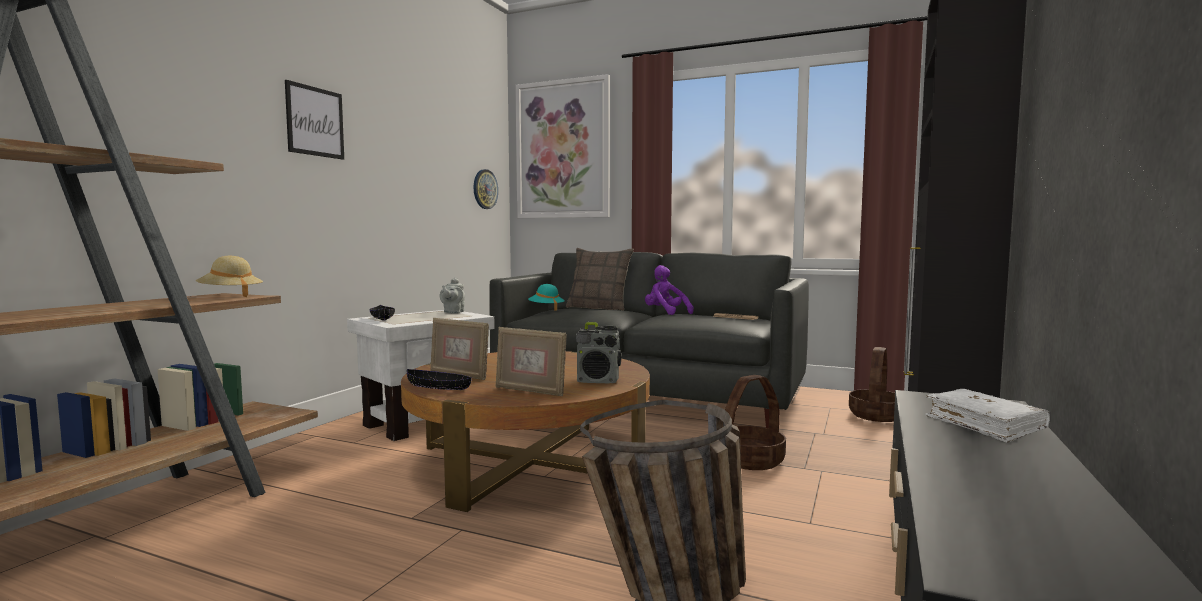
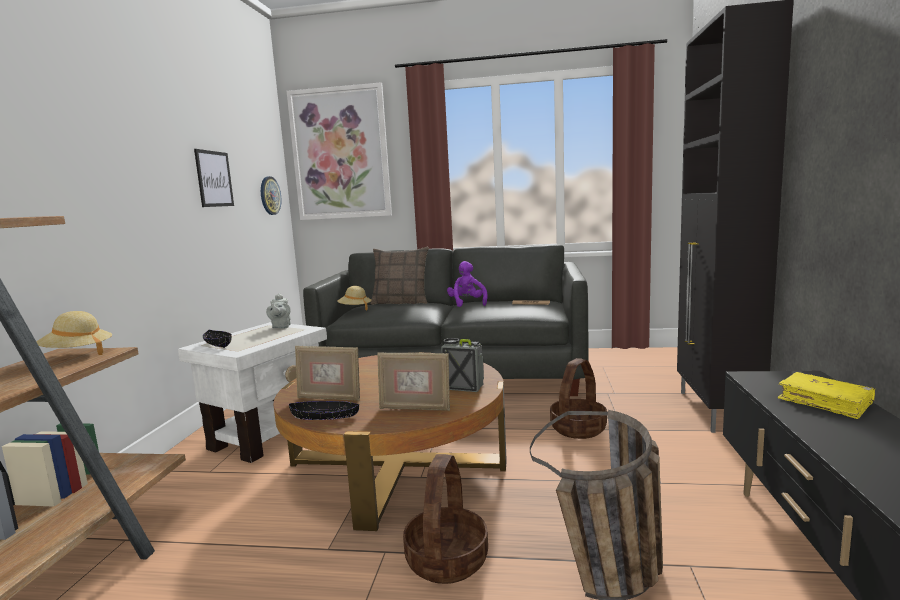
camera: 15 degrees left, 5 degrees up
picture [285,80,344,160] -> picture moved to [194,149,234,207]
turquoise hat [528,284,565,311] -> beige hat [337,286,372,310]
radio [576,322,621,383] -> radio turned 150 degrees counterclockwise [441,338,484,392]
purple plush toy [645,265,694,315] -> purple plush toy turned 45 degrees clockwise [447,261,487,307]
basket [849,347,895,422] -> basket moved to [403,454,488,584]
white book [925,389,1050,443] -> yellow book [778,372,875,419]

